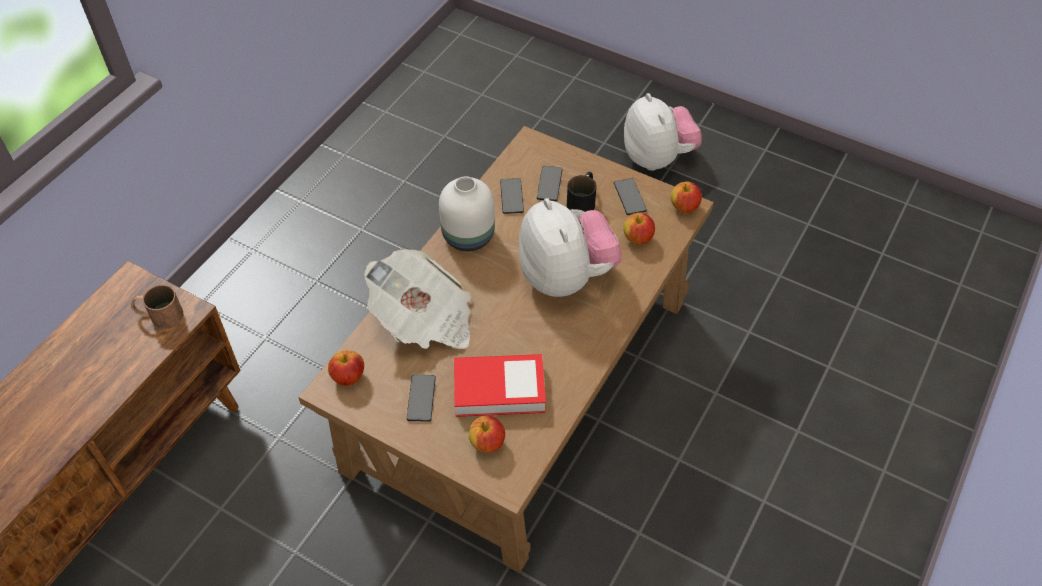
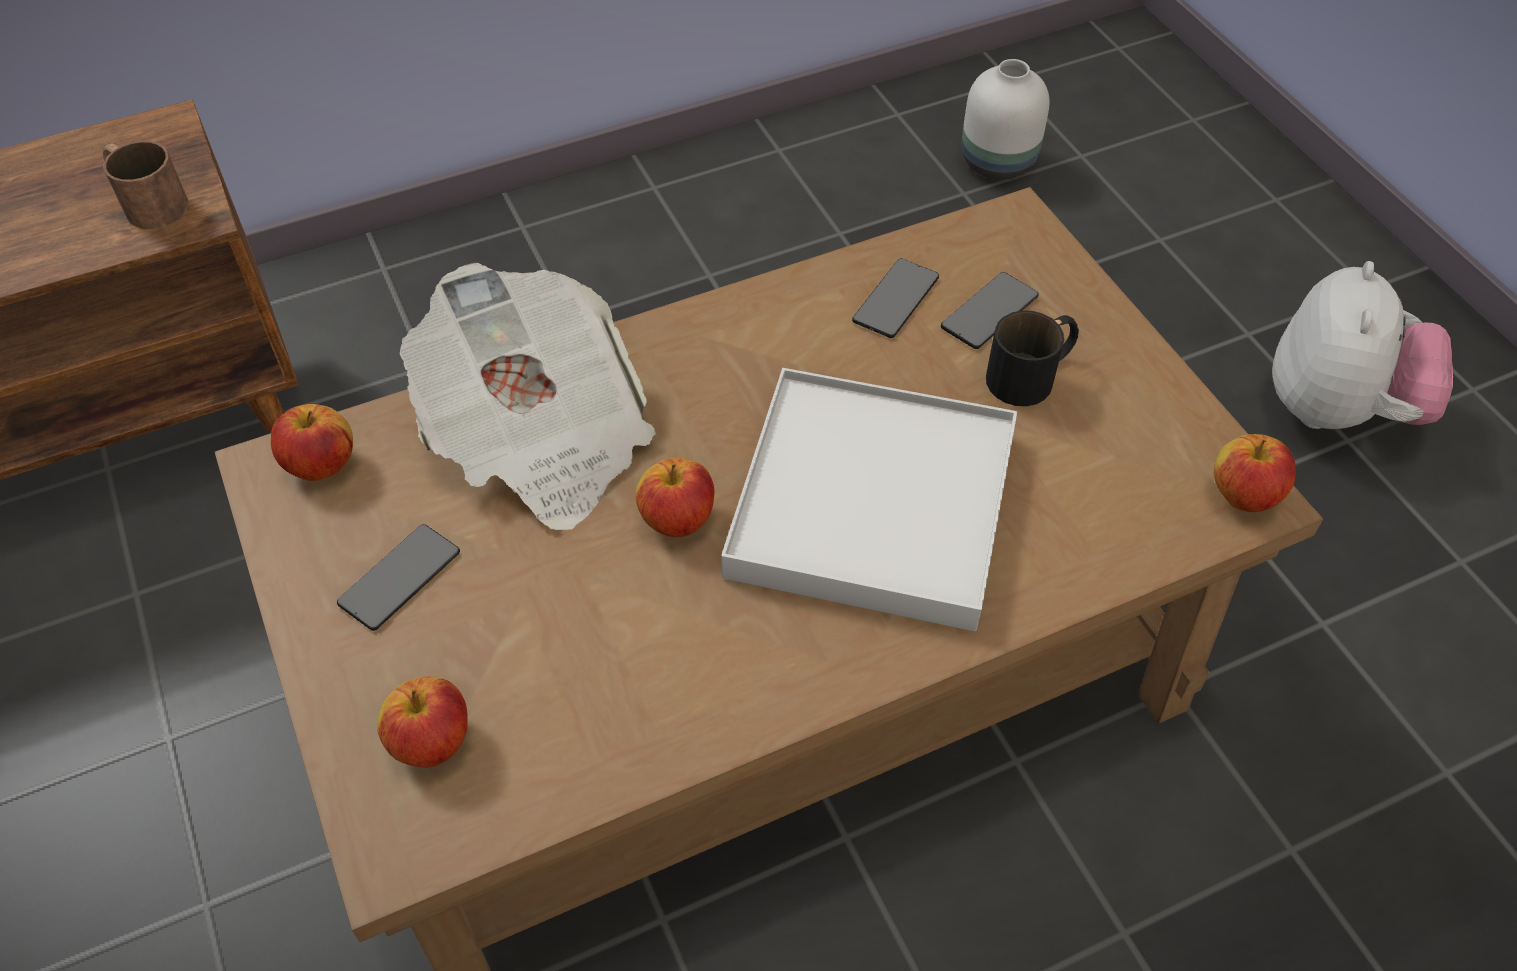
camera: 35 degrees right, 0 degrees up
white vase [439,176,495,251] -> white vase moved to [962,59,1050,180]
book [454,354,546,417] -> none
plush toy [519,198,622,297] -> white tray [721,368,1017,632]
phone [614,178,647,215] -> none
apple [623,213,655,245] -> apple moved to [635,458,714,537]

